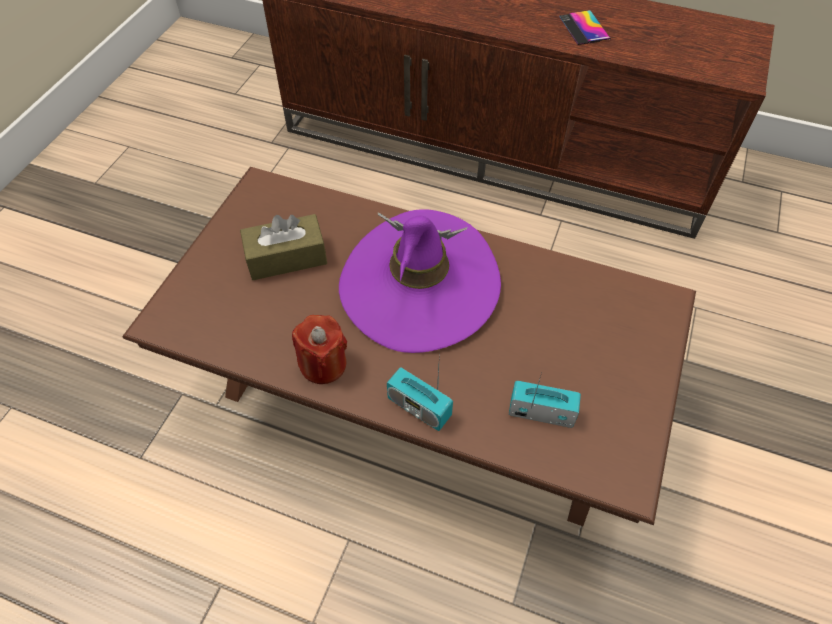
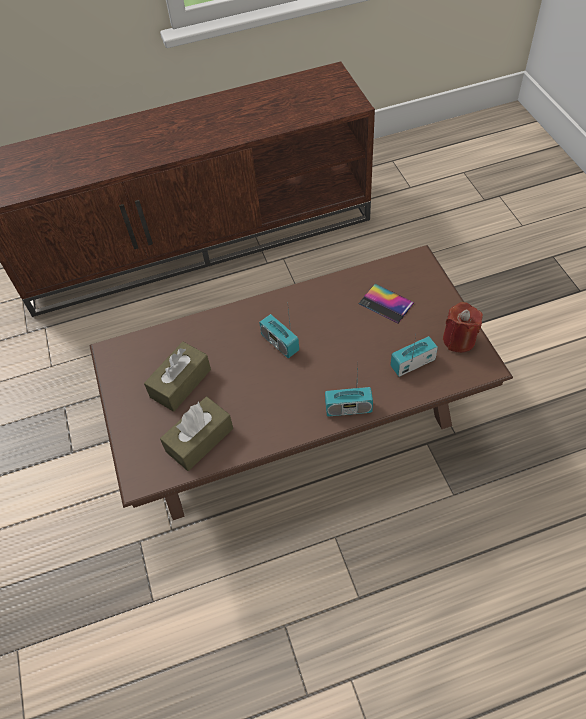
camera: 35 degrees left, 0 degrees up
red candle [292,315,347,384] -> red candle moved to [443,302,483,353]
purple hat [339,209,501,353] -> radio [259,309,299,358]
phone [559,10,611,45] -> phone moved to [359,284,414,323]
none -> brown tissue box [160,397,233,471]

